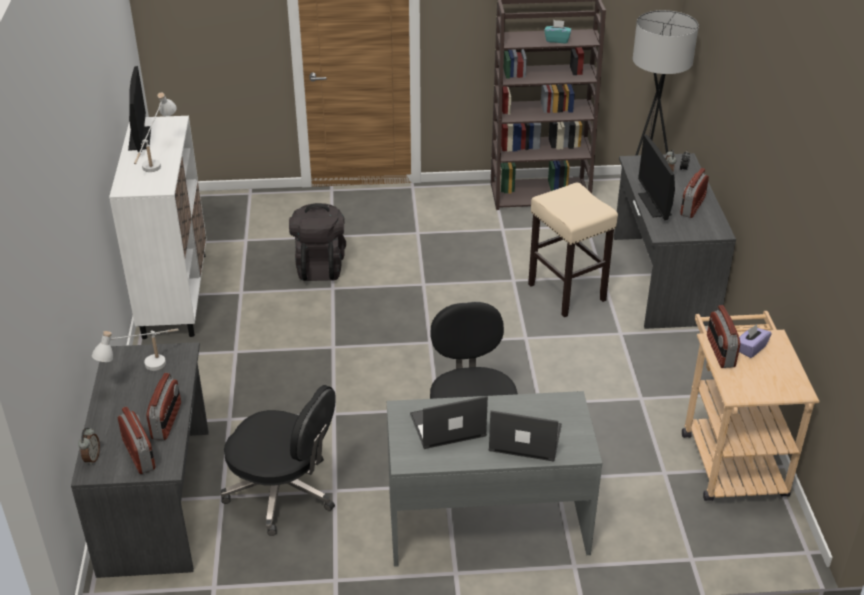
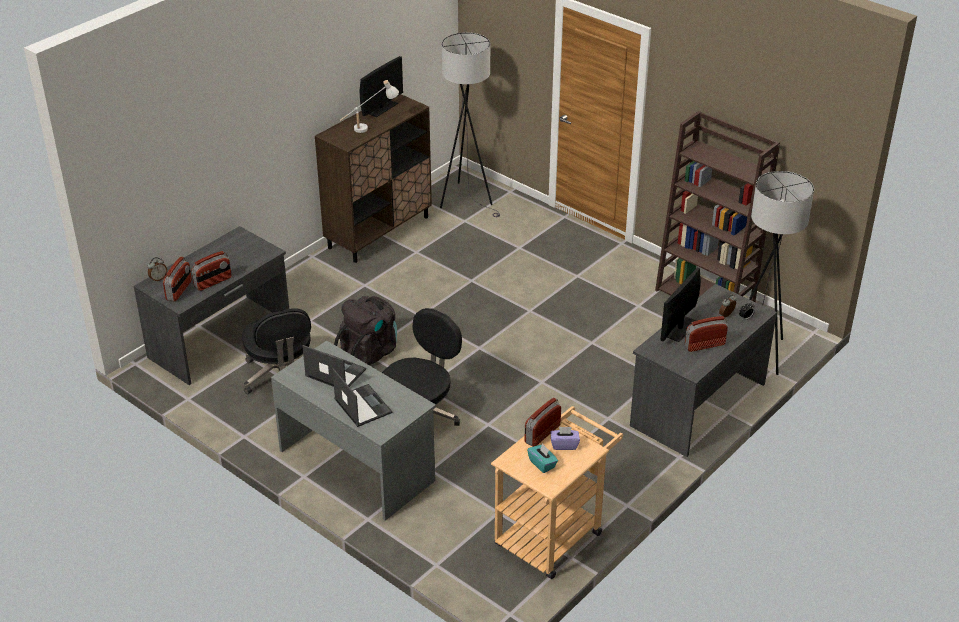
camera: 45 degrees right, 0 degrees up
white table lamp [92,329,179,371] -> none
white cabinet [109,116,206,339] -> brown cabinet [315,94,432,263]
black backpack [289,203,346,281] -> black backpack moved to [334,296,397,365]
beige stool [528,182,618,317] -> none
turquoise tissue box [544,20,571,43] -> turquoise tissue box moved to [527,443,558,473]
none -> grey floor lamp [440,32,500,217]

